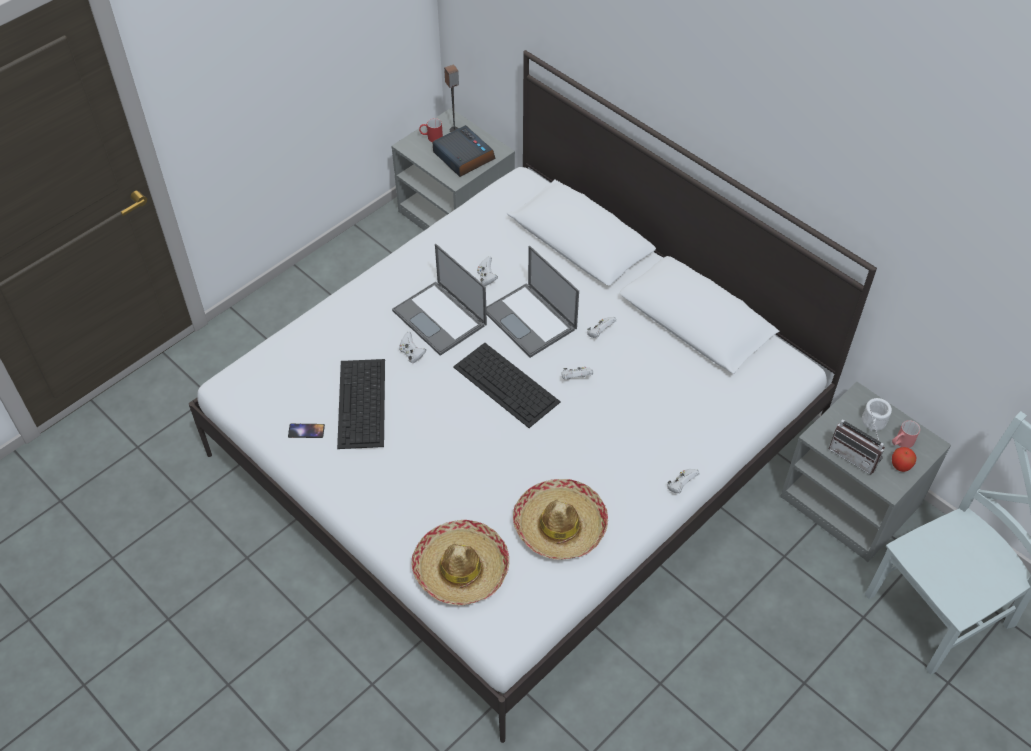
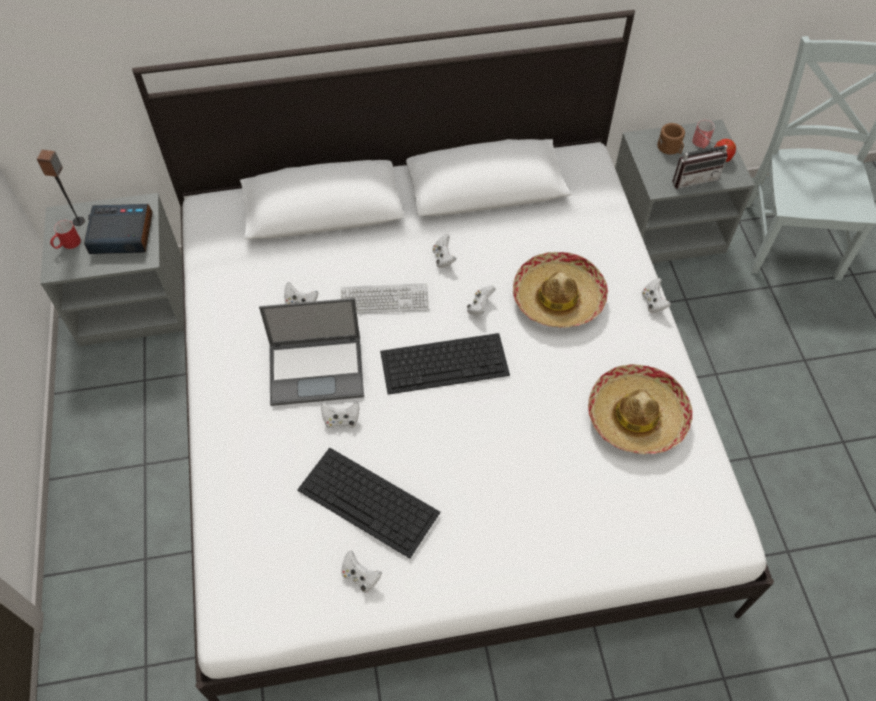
camera: 55 degrees left, 5 degrees up
phone [288,424,325,438] -> white game controller [341,550,382,593]
hat [411,520,509,605] -> hat moved to [513,252,608,328]
laptop [486,246,579,358] -> keyboard [341,283,429,313]
white mug [862,398,892,431] -> brown mug [657,123,685,155]

